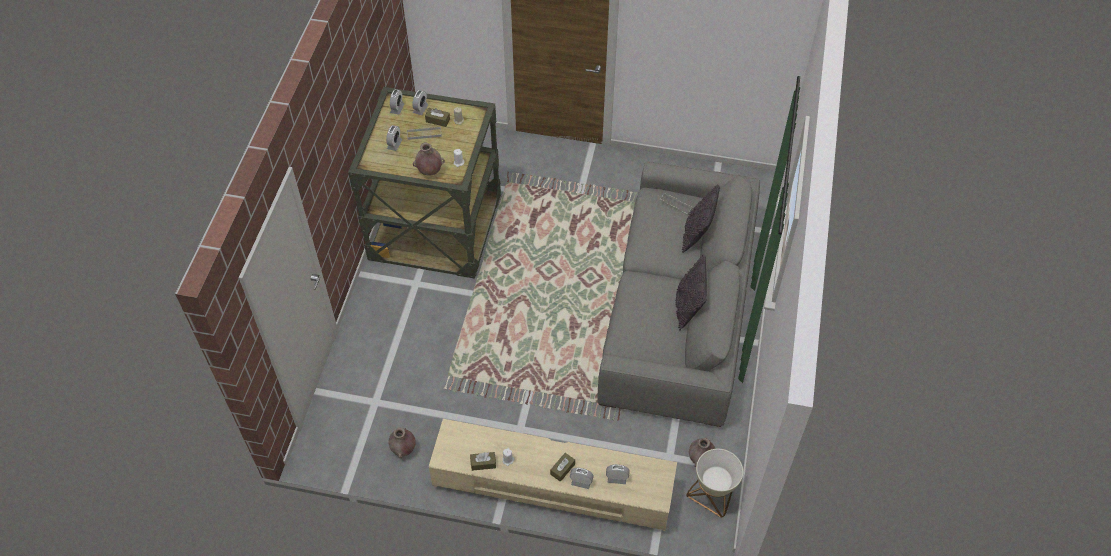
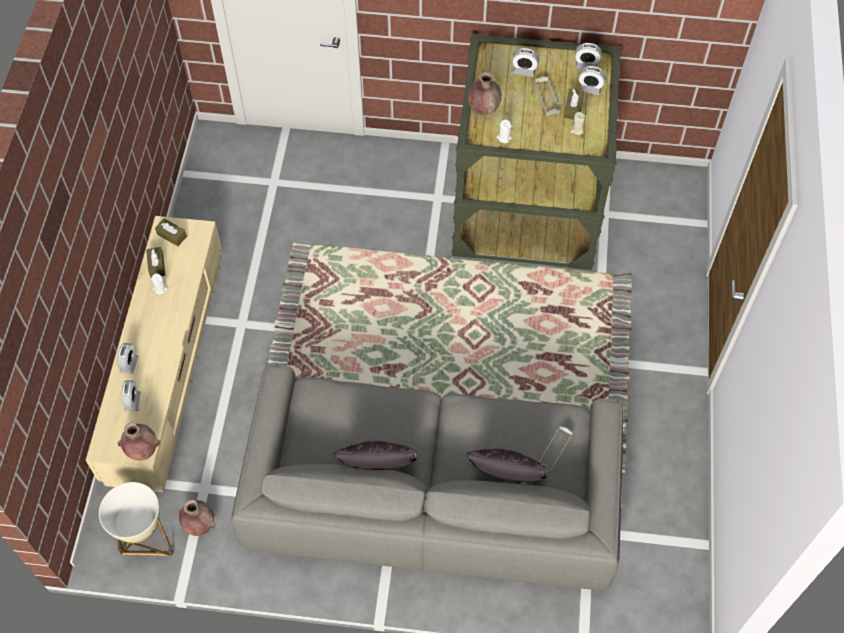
camera: 85 degrees right, 5 degrees up
brown vase [388,427,416,458] -> brown vase moved to [118,422,161,460]
brown tissue box [550,453,575,482] -> brown tissue box moved to [155,218,187,246]

